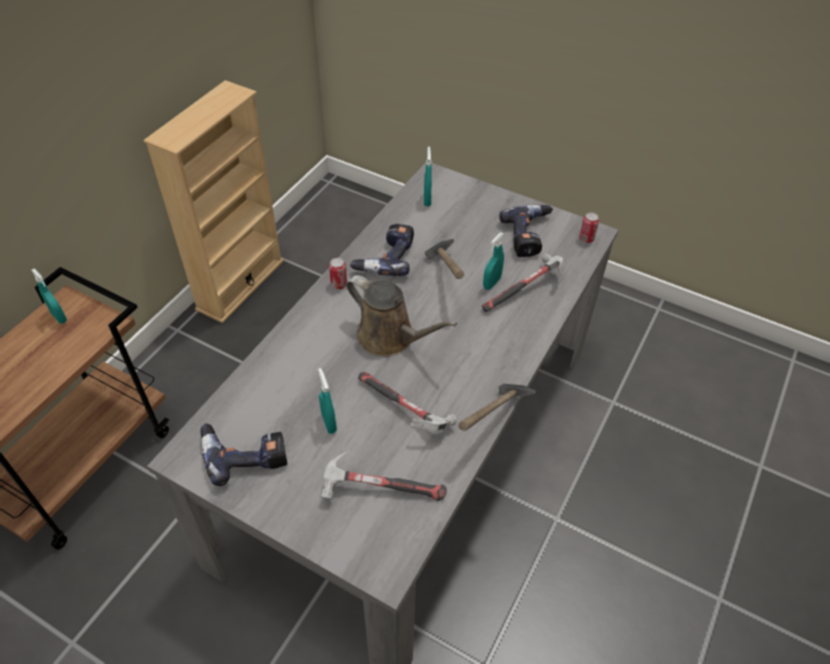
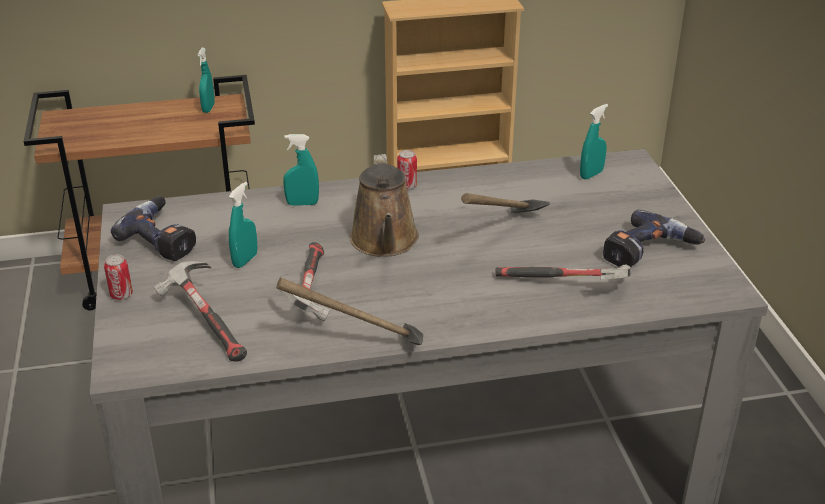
camera: 50 degrees right, 15 degrees down
power drill [350,224,414,276] -> none
turquoise spray bottle [483,233,504,290] -> turquoise spray bottle moved to [283,134,319,206]
can [579,212,599,243] -> can moved to [104,255,133,300]

